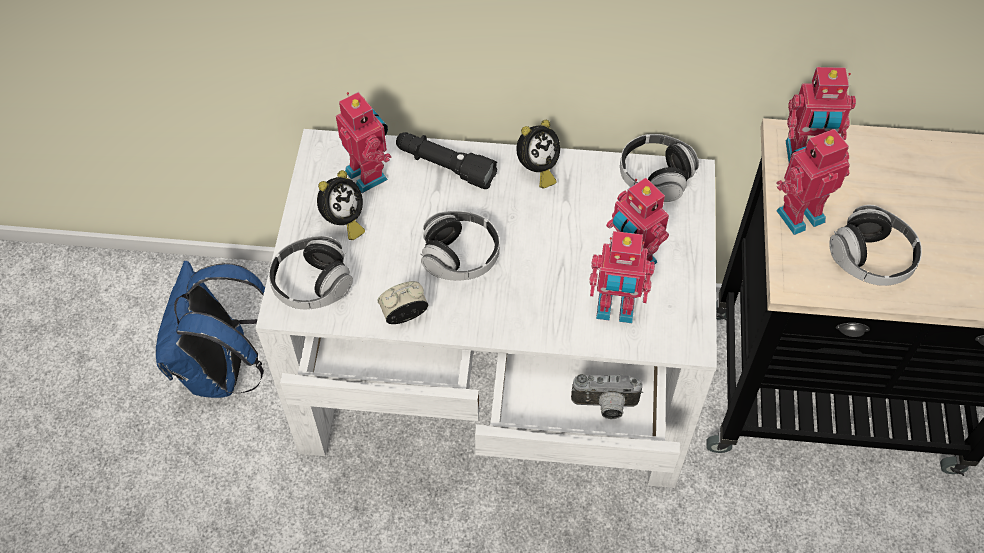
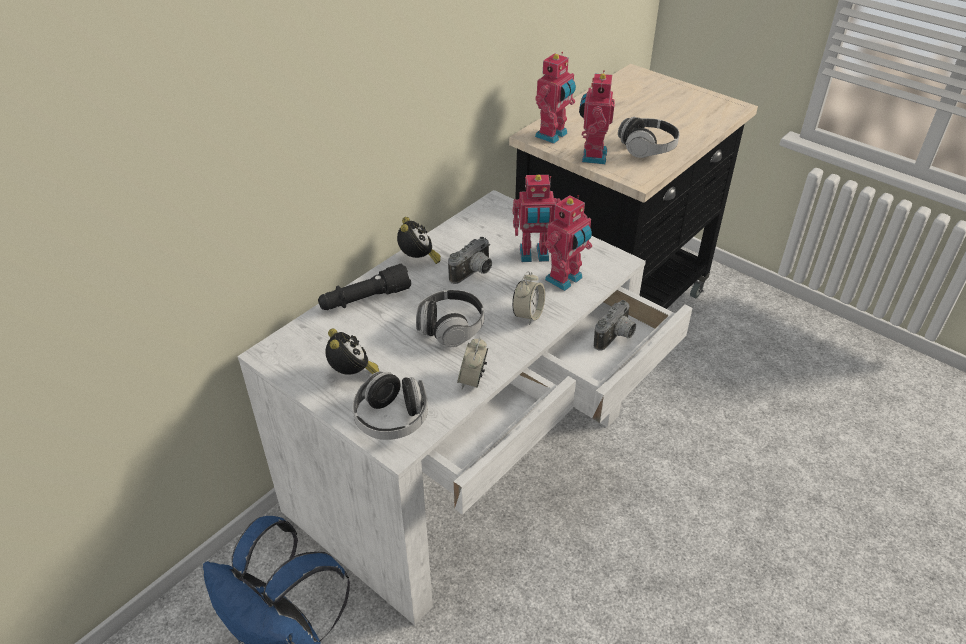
camera: 55 degrees left, 15 degrees down
toy robot [336,92,391,193] -> none
headphones [620,134,699,202] -> none
none -> camera [448,237,492,284]
none -> alarm clock [512,271,545,325]

